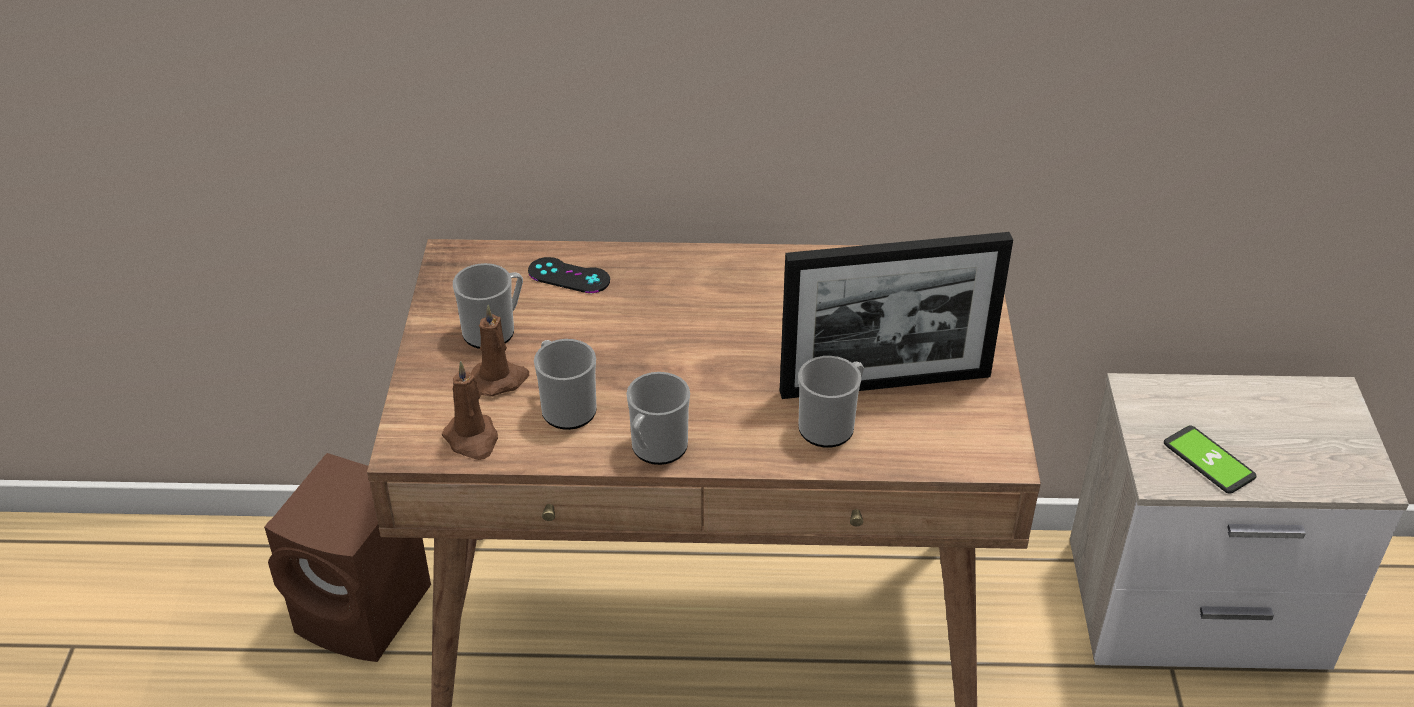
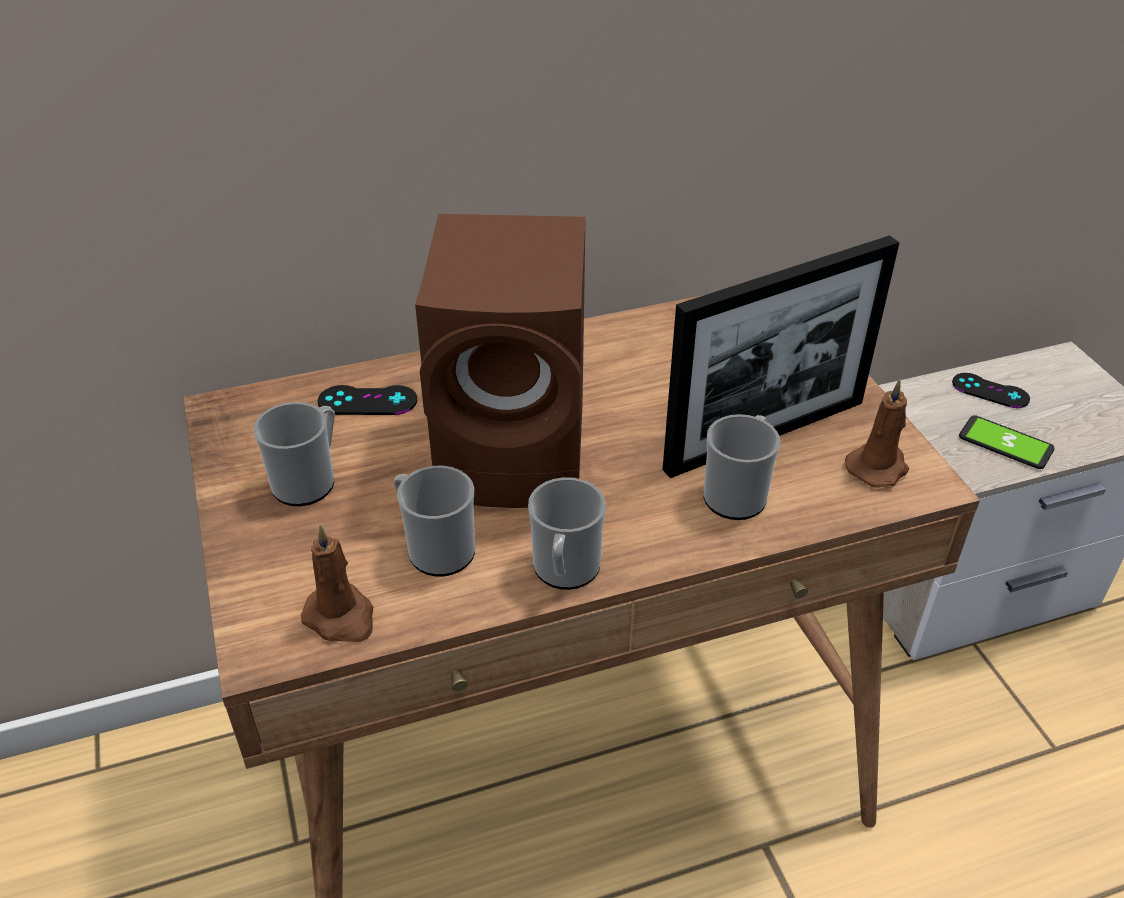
camera: 20 degrees left, 0 degrees up
brown speaker [264,453,431,662] -> brown speaker moved to [415,214,585,508]
brown candle [471,305,529,397] -> brown candle moved to [845,379,909,488]
none -> black game controller [952,373,1030,408]

